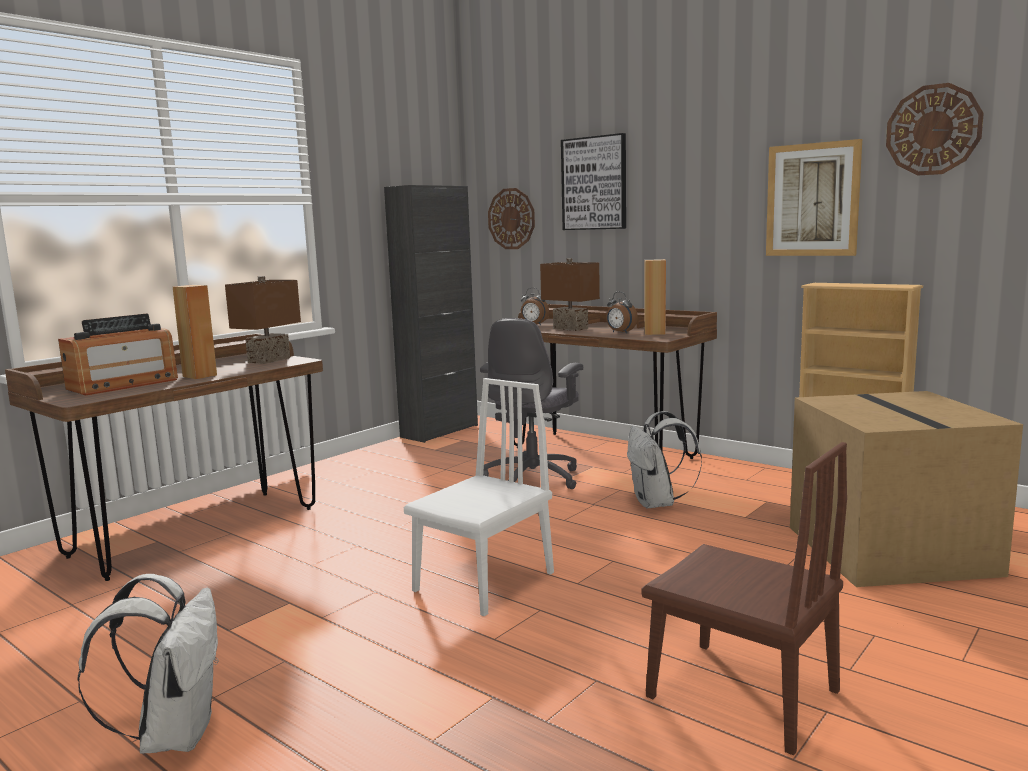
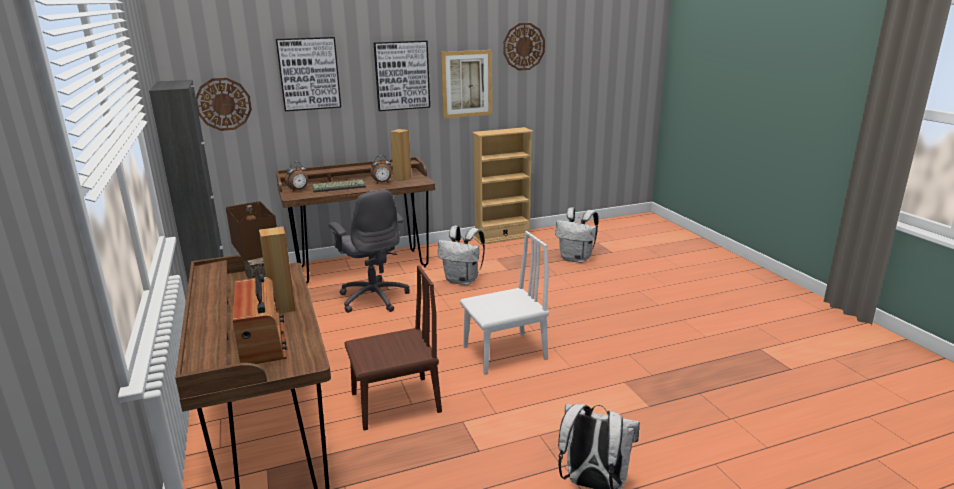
camera: 60 degrees left, 10 degrees up
white chair [404,378,554,616] -> white chair turned 90 degrees clockwise [460,231,549,375]
brown table lamp [540,258,600,331] -> keyboard [312,180,366,192]
brown chair [642,442,847,755] -> brown chair moved to [344,265,442,430]
cardboard box [790,391,1023,587] -> white backpack [555,207,599,263]
none -> picture [373,40,430,111]

